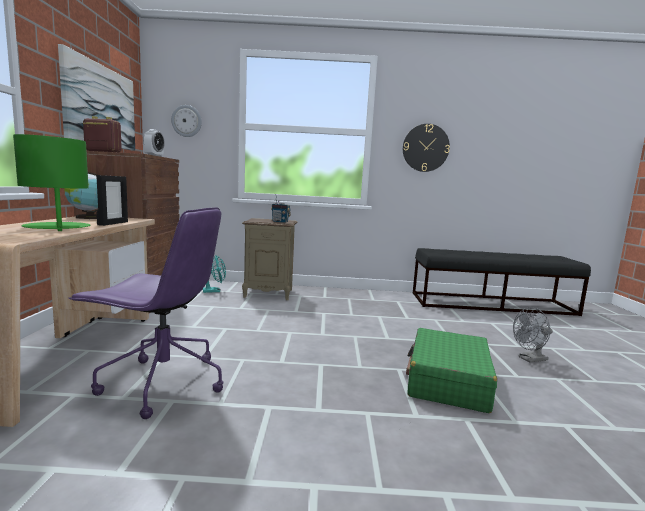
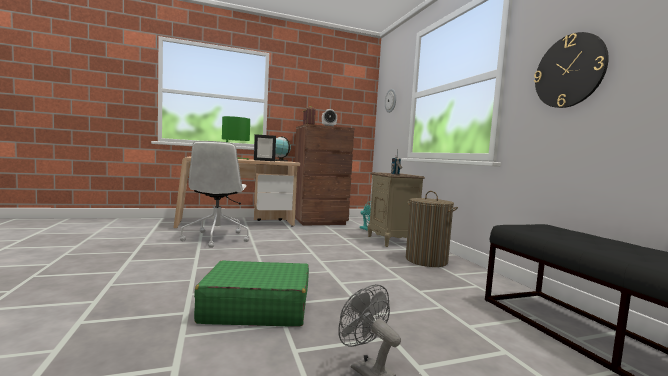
camera: 70 degrees right, 5 degrees down
picture [58,44,135,151] -> none
purple office chair [69,208,224,419] -> white office chair [180,141,249,248]
none -> laundry basket [406,191,458,267]

